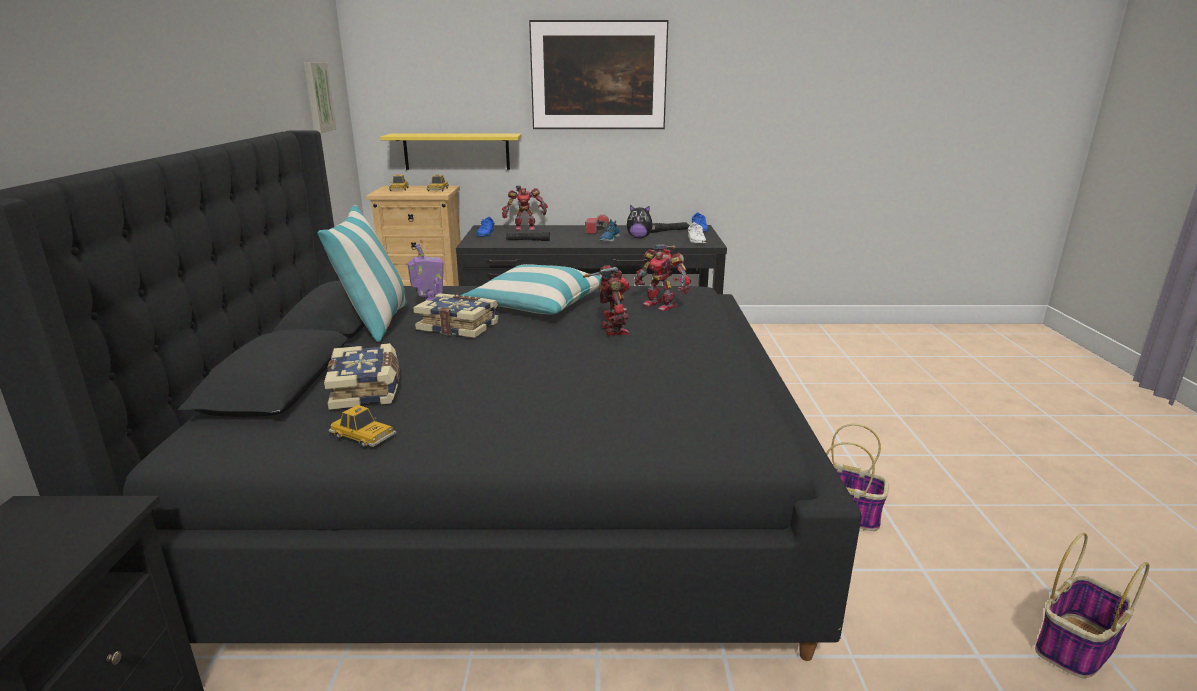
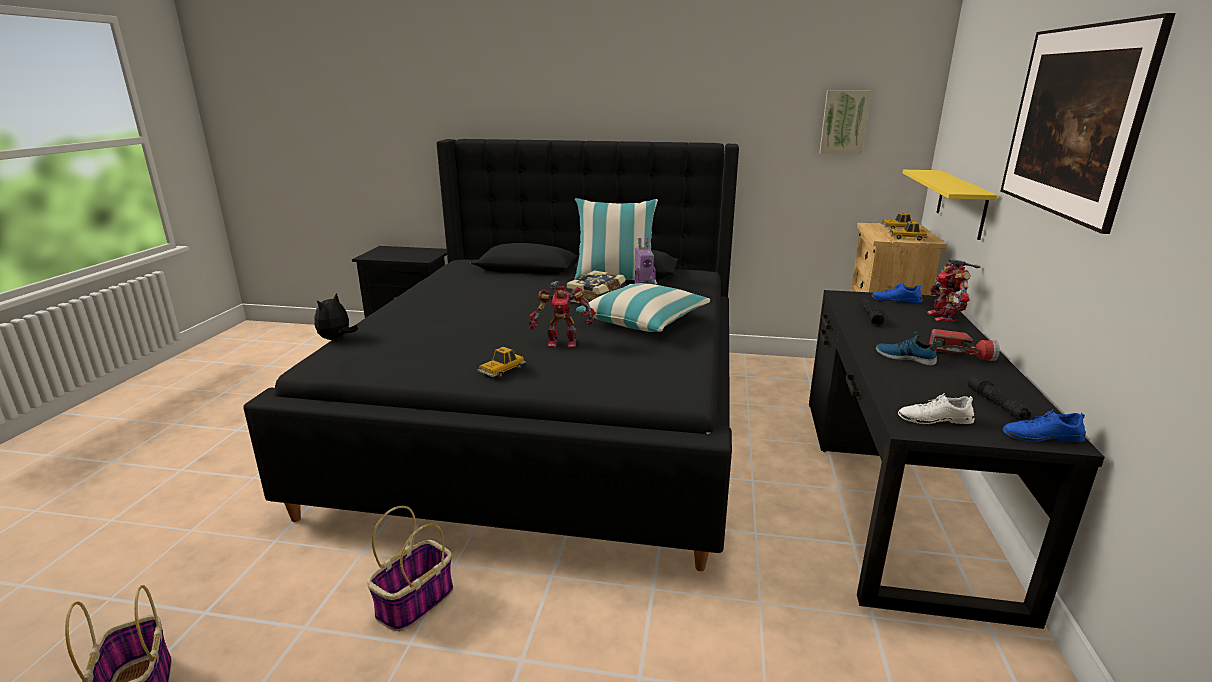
camera: 100 degrees right, 0 degrees up
book [324,343,400,410] -> none
toy car [329,405,396,448] -> toy car moved to [478,347,526,378]
plush toy [627,205,656,238] -> plush toy moved to [314,293,358,340]
toy robot [634,245,691,311] -> none

